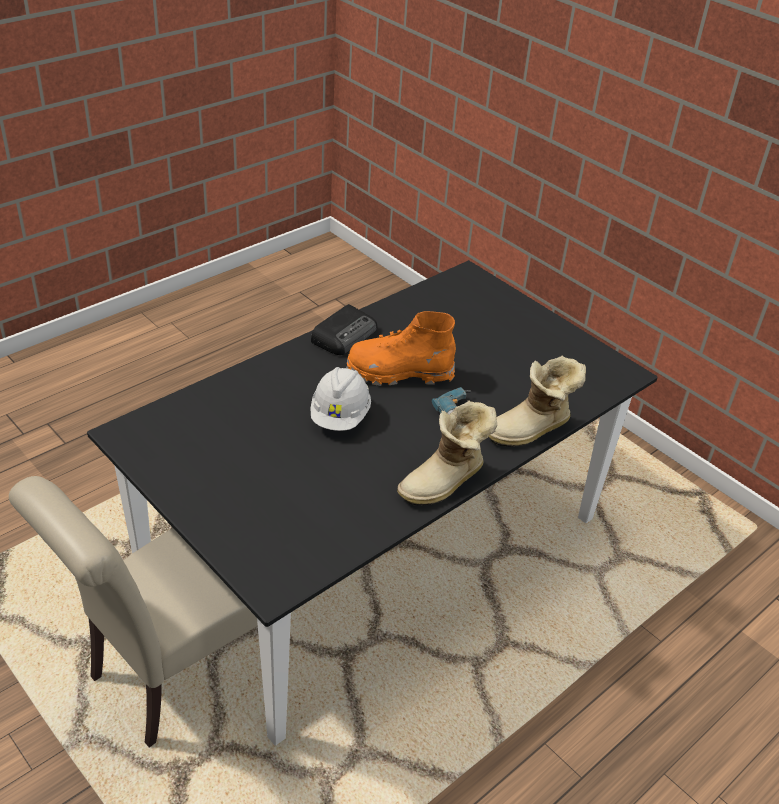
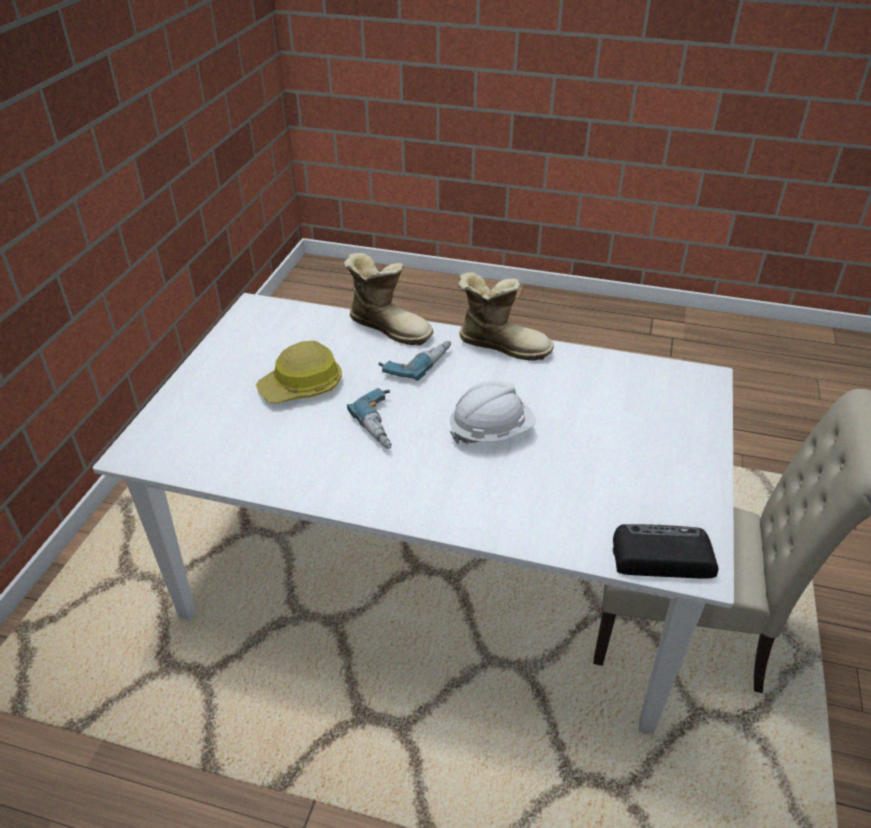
camera: 120 degrees left, 0 degrees up
black dining table [87,260,657,745] -> white dining table [93,293,734,735]
radio [311,304,377,355] -> radio moved to [613,524,718,579]
orange boot [346,311,456,386] -> power drill [347,388,392,449]
none -> hard hat [256,341,342,404]

